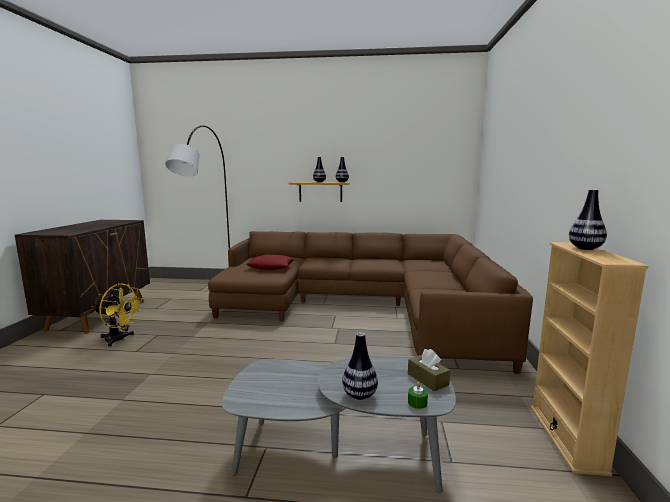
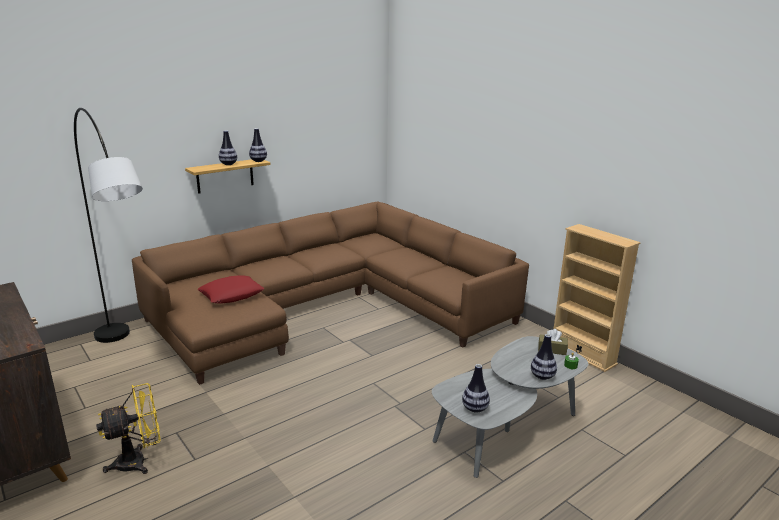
camera: 45 degrees left, 10 degrees up
vase [569,189,607,250] -> vase moved to [462,364,490,412]

